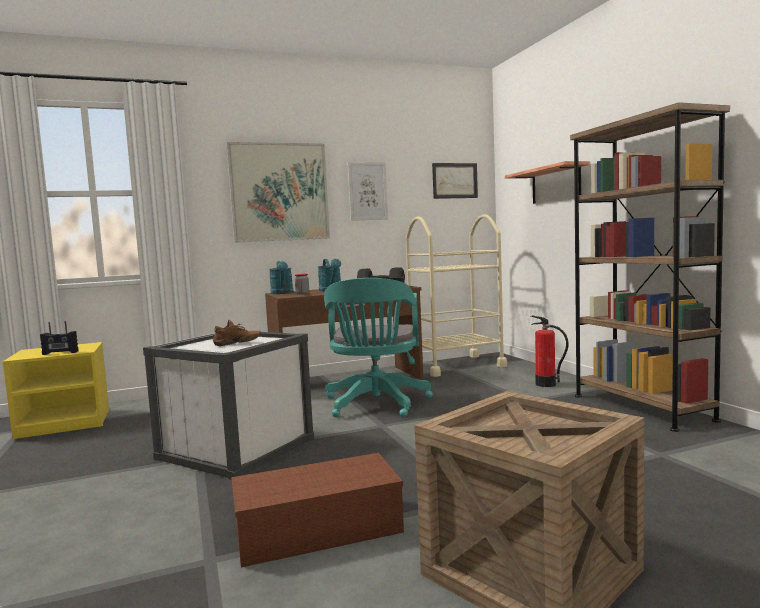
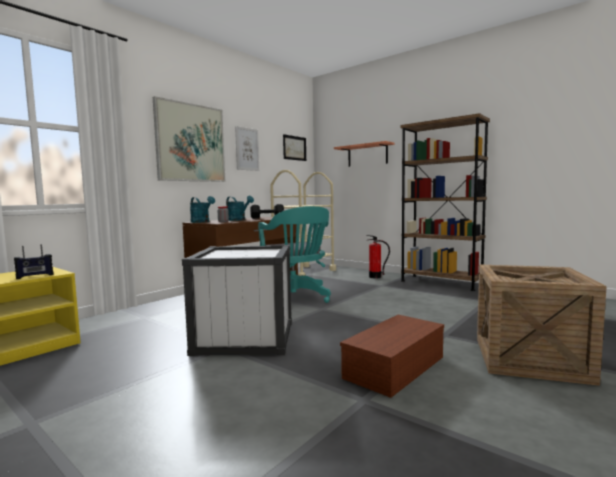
camera: 30 degrees left, 0 degrees up
brown shoe [213,320,261,346] -> none

